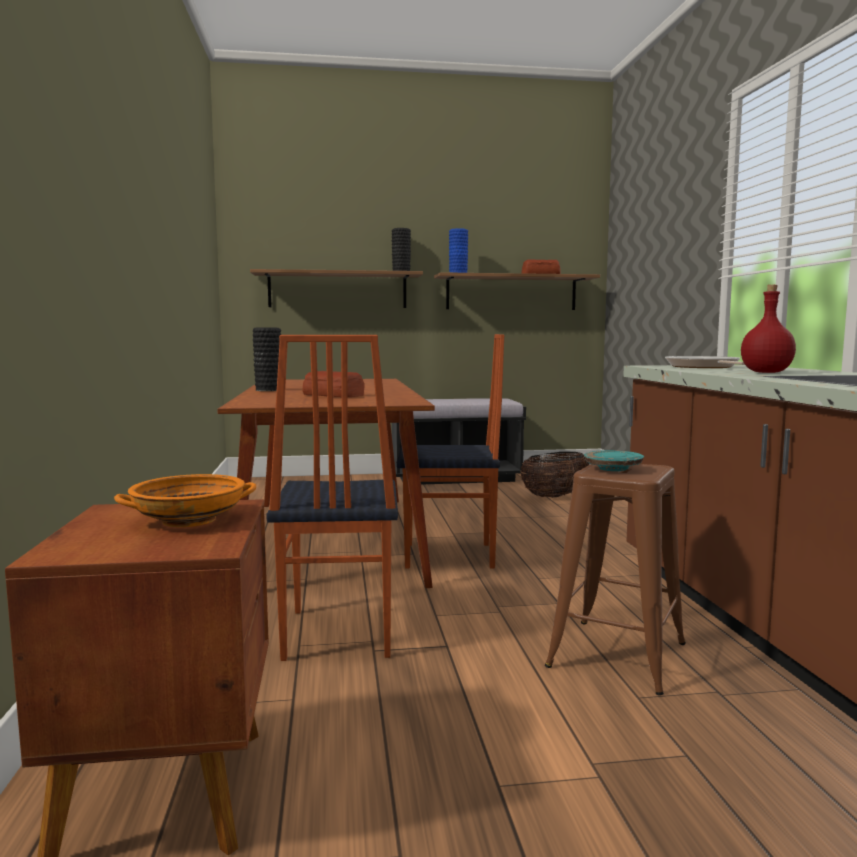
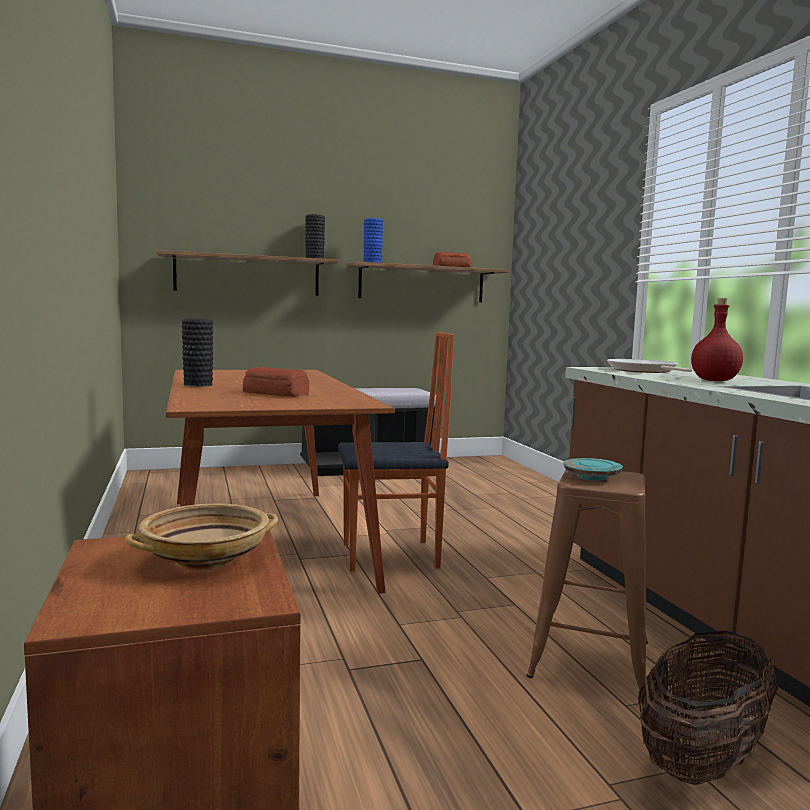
camera: 10 degrees left, 0 degrees up
orange bowl [114,474,256,527] -> beige bowl [125,504,278,571]
chair [266,335,398,661] -> none
basket [520,452,590,497] -> basket moved to [638,631,778,785]

